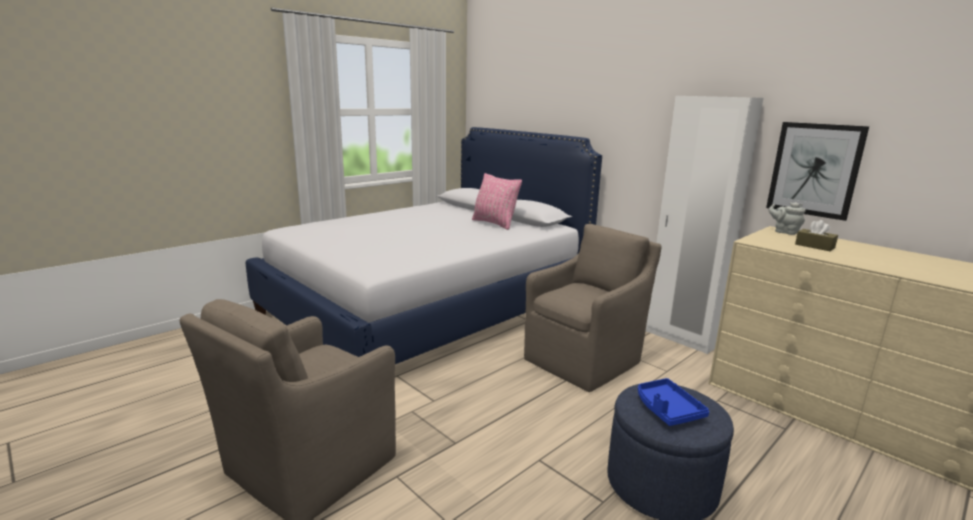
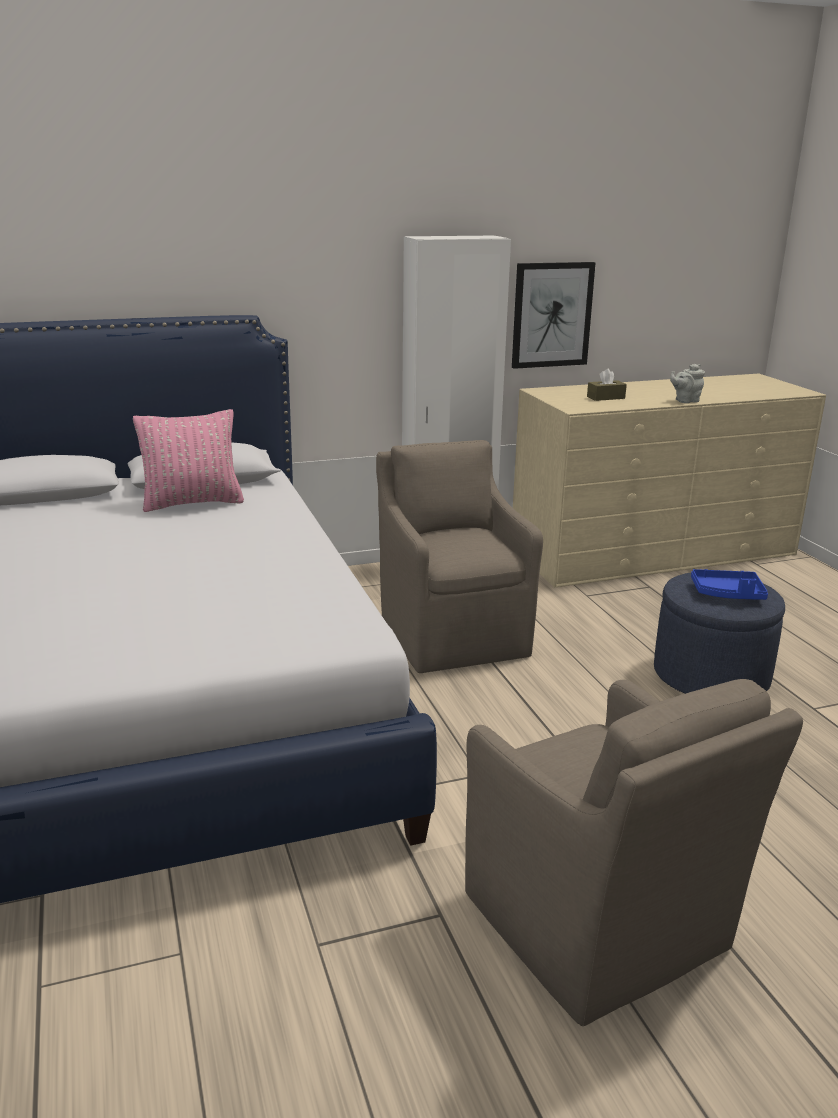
camera: 65 degrees left, 5 degrees up
grey teapot [768,202,806,235] -> grey teapot moved to [670,364,705,403]

